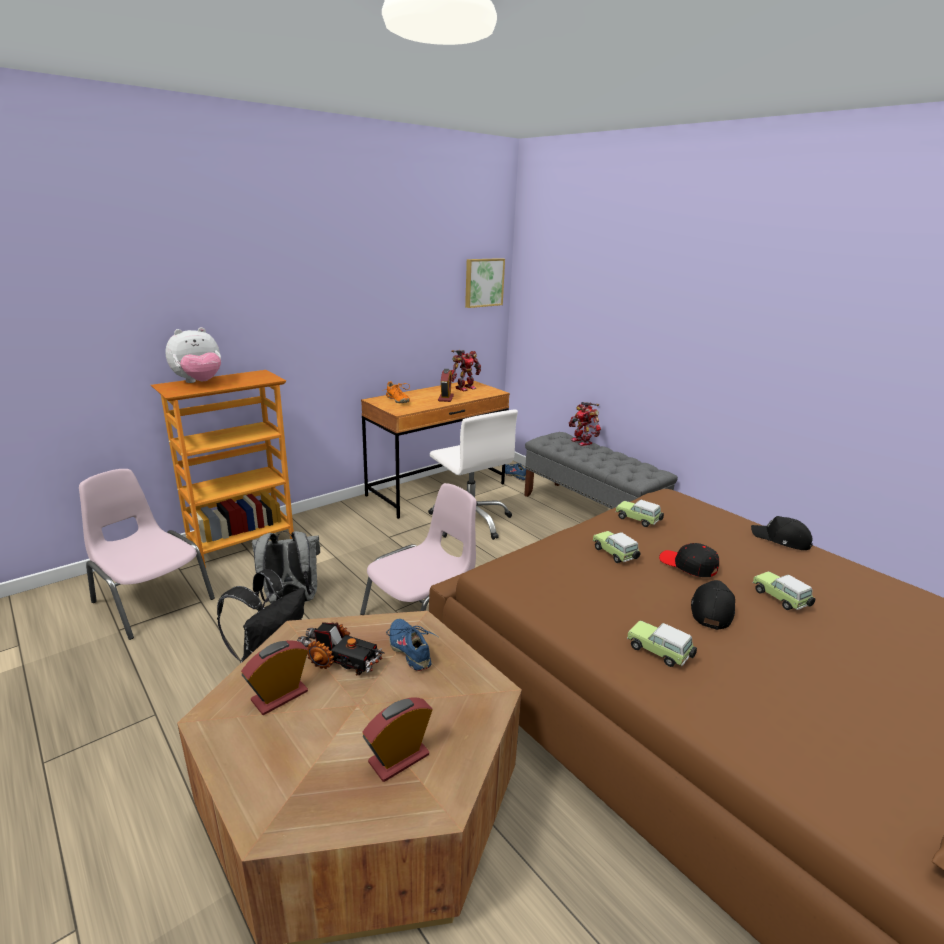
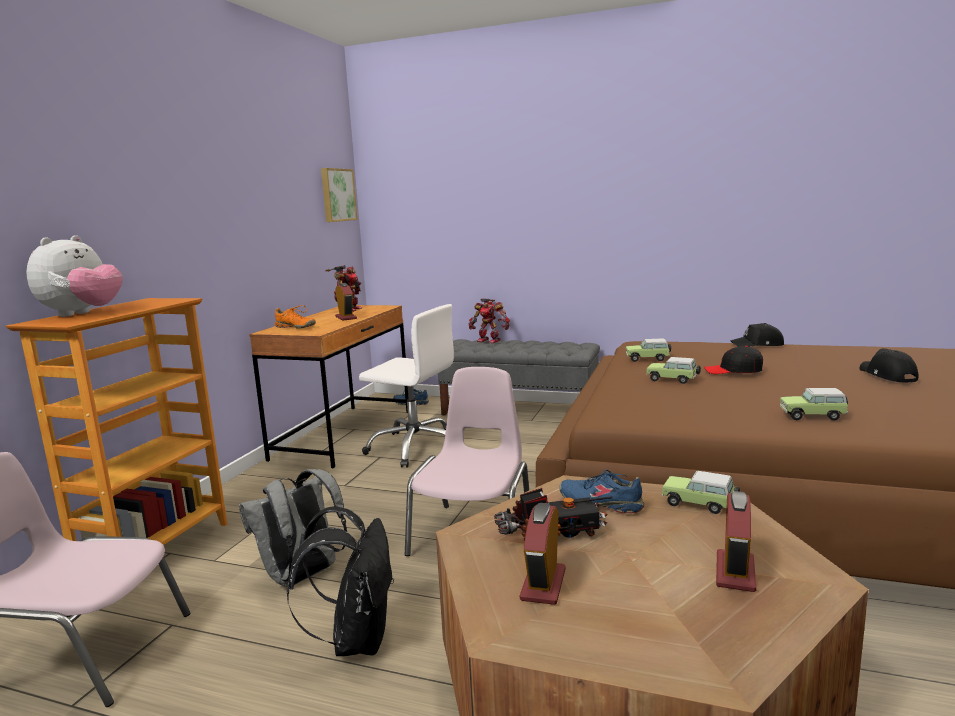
camera: 30 degrees left, 10 degrees down
black cap [691,580,735,630] -> black cap moved to [859,348,918,383]
toy car [753,571,815,610] -> toy car moved to [662,471,740,514]

